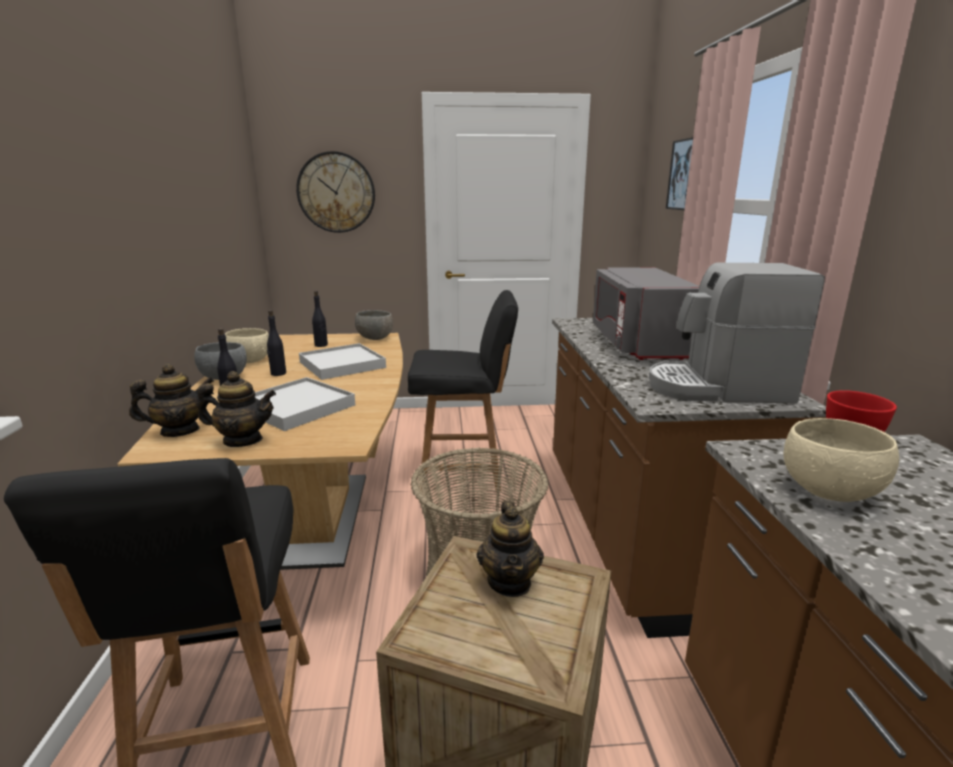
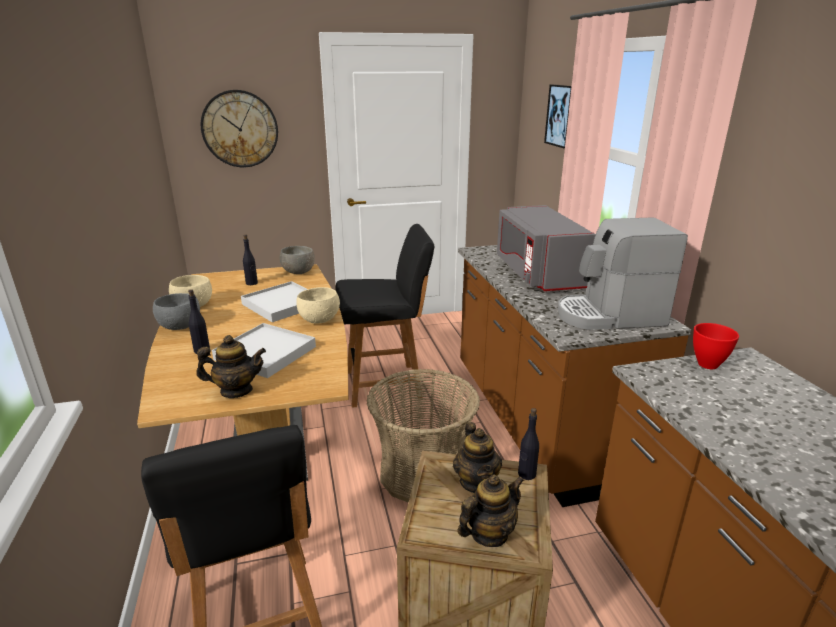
camera: 10 degrees left, 5 degrees up
teapot [129,364,214,437] -> teapot moved to [457,474,524,547]
black bottle [267,310,286,376] -> black bottle moved to [518,408,539,480]
beige bowl [784,418,899,502] -> beige bowl moved to [296,287,340,324]

